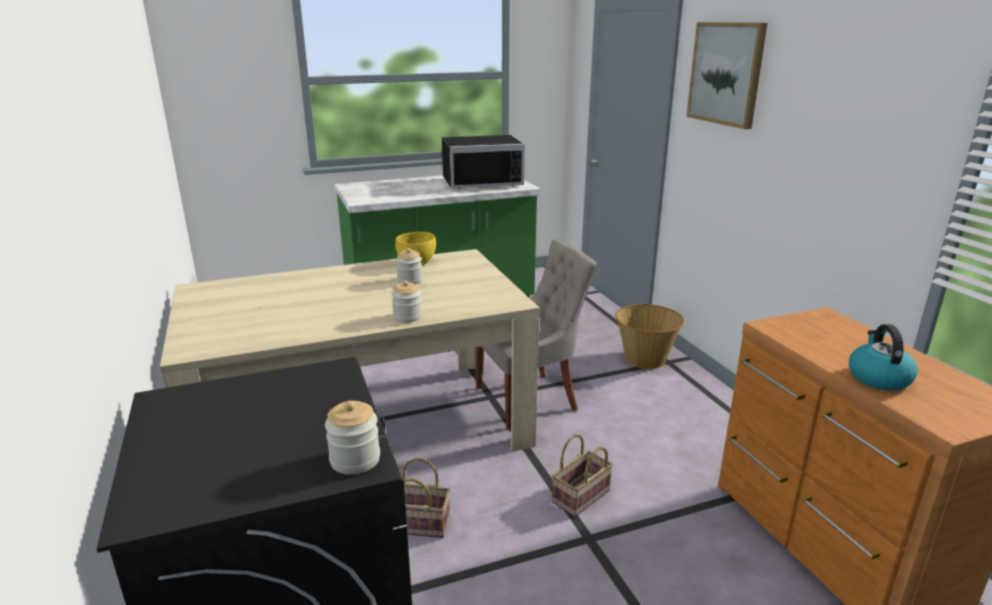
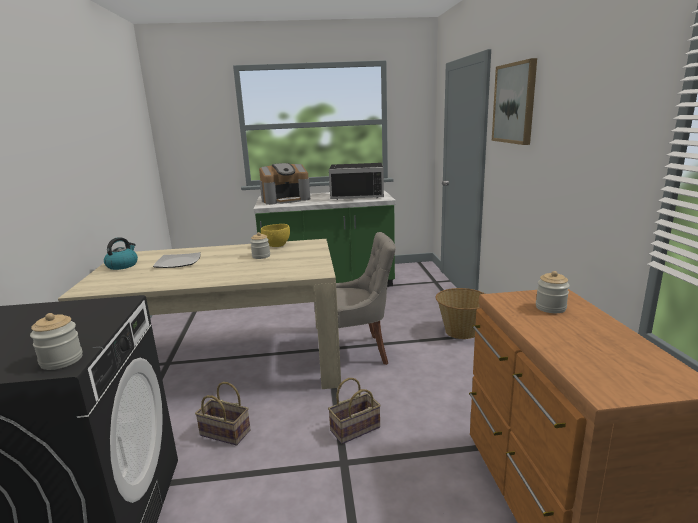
camera: 15 degrees right, 5 degrees down
jar [391,281,422,323] -> jar moved to [536,271,570,313]
kettle [849,324,918,390] -> kettle moved to [104,237,138,270]
none -> plate [153,252,201,268]
none -> coffee machine [259,163,310,205]

